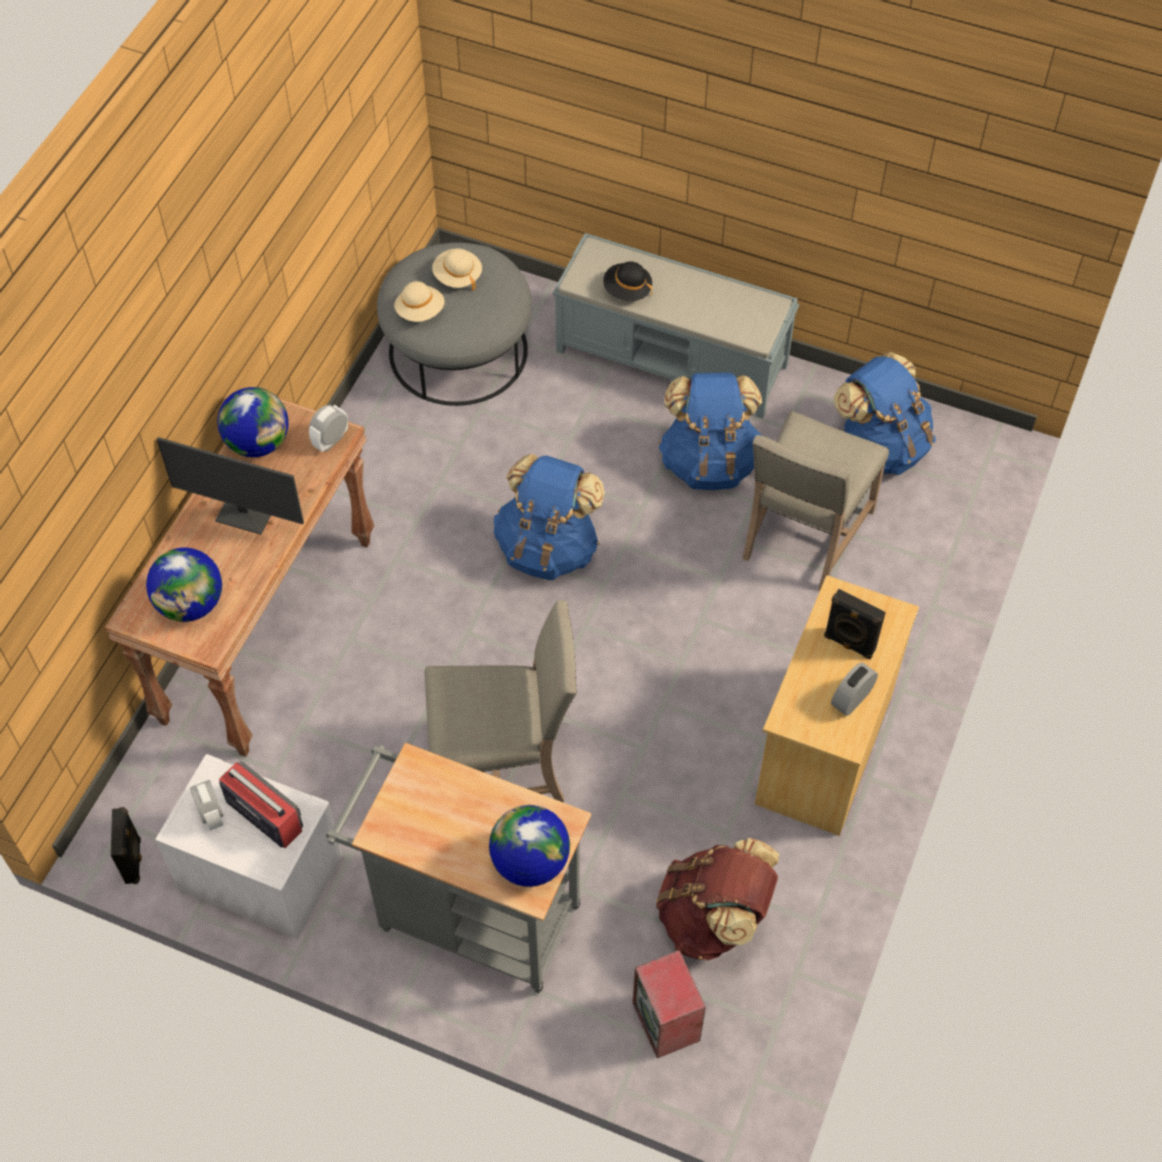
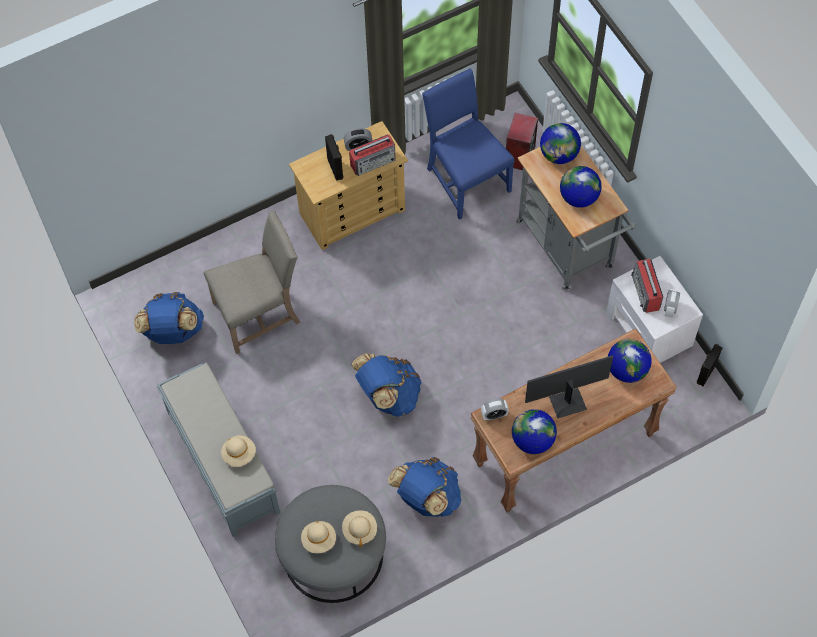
camera: 140 degrees left, 5 degrees up
monitor [157,437,304,535] -> monitor turned 75 degrees counterclockwise [525,355,613,418]
beige chair [425,600,577,802] -> none
black hat [603,261,652,301] -> beige hat [221,435,256,467]
brown backpack [656,838,779,960] -> blue chair [422,68,515,220]
blue backpack [659,372,762,490] -> blue backpack moved to [388,457,461,517]
none -> radio [349,134,396,176]
none -> globe [560,166,602,208]

